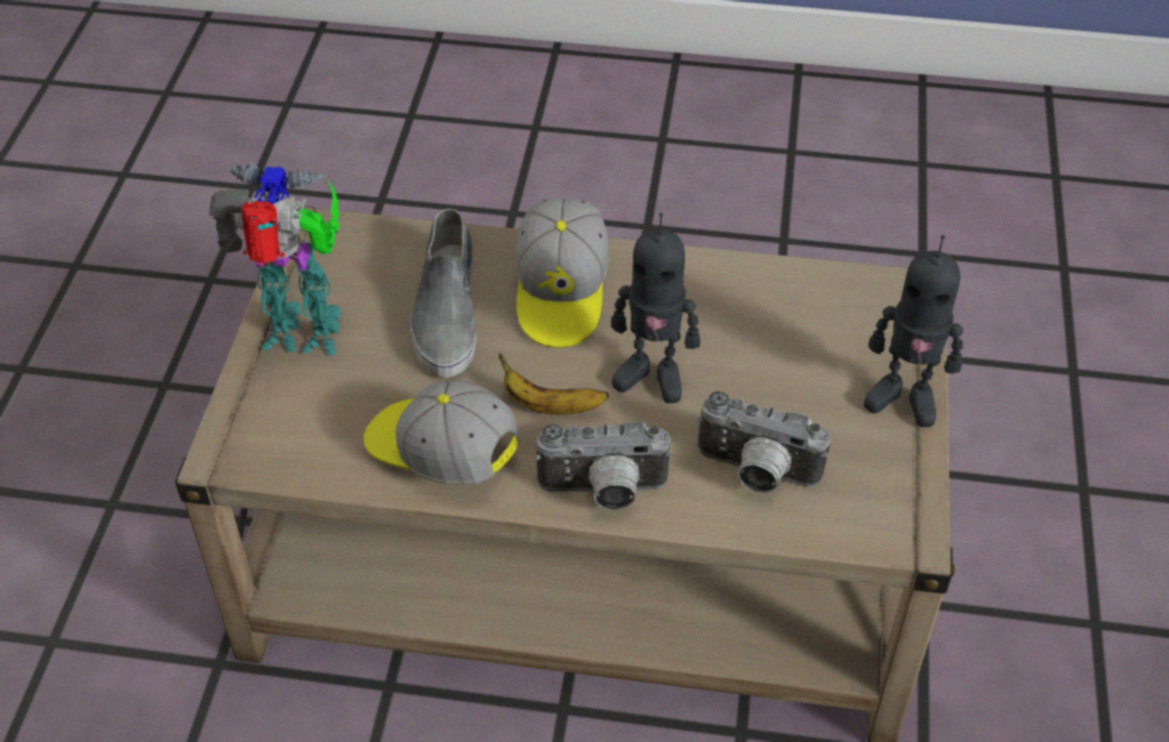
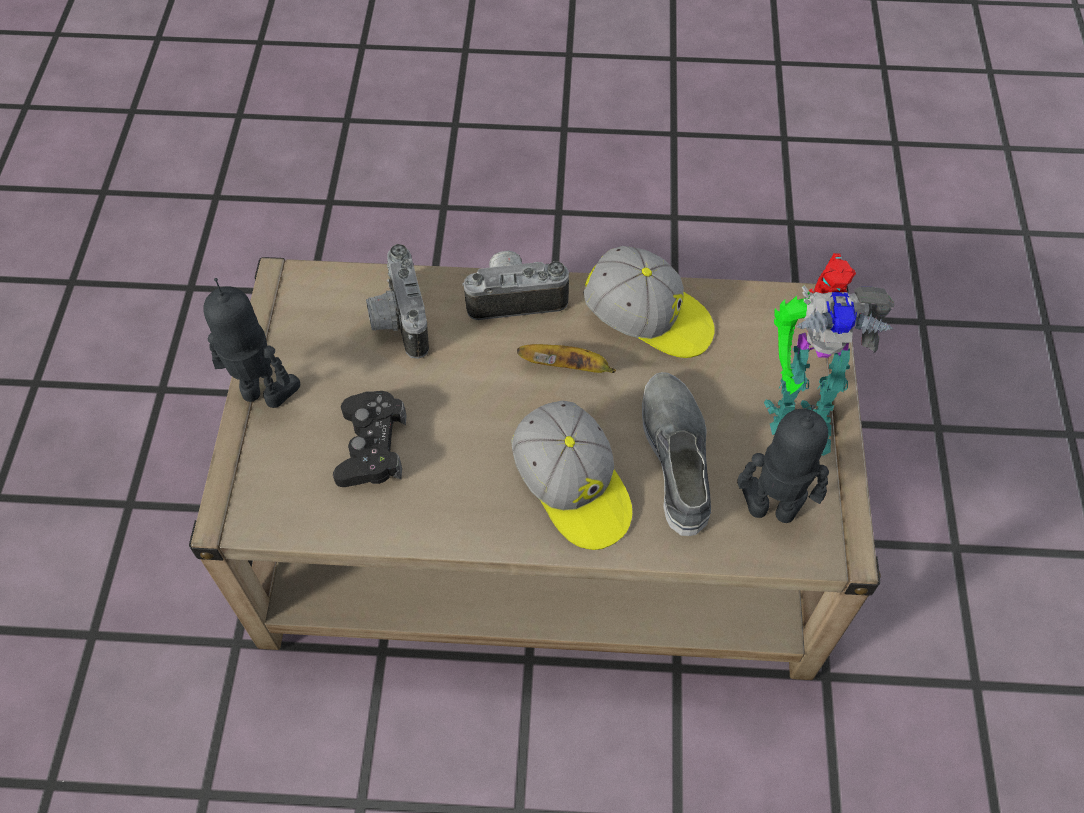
camera: 175 degrees right, 10 degrees up
cap [516,198,609,348] -> cap turned 150 degrees clockwise [511,400,632,550]
toy robot [611,213,700,403] -> toy robot moved to [737,405,829,523]
camera [697,391,830,493] -> camera turned 120 degrees counterclockwise [366,244,429,359]
none -> black game controller [333,391,407,487]

